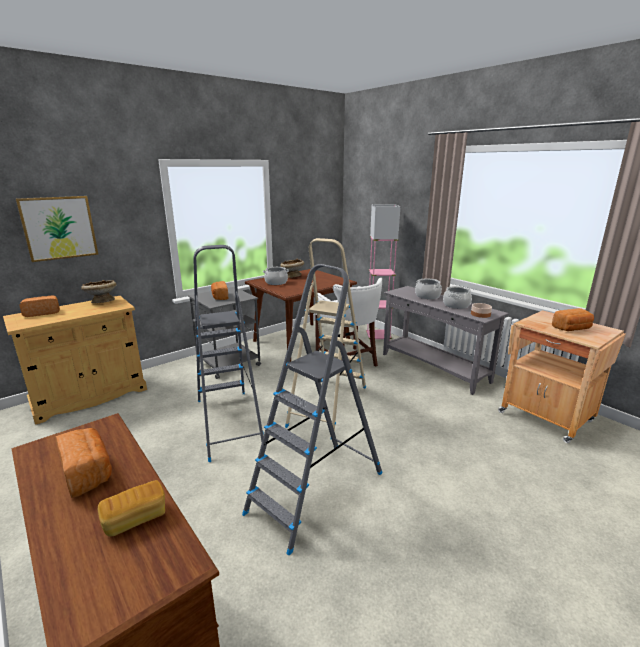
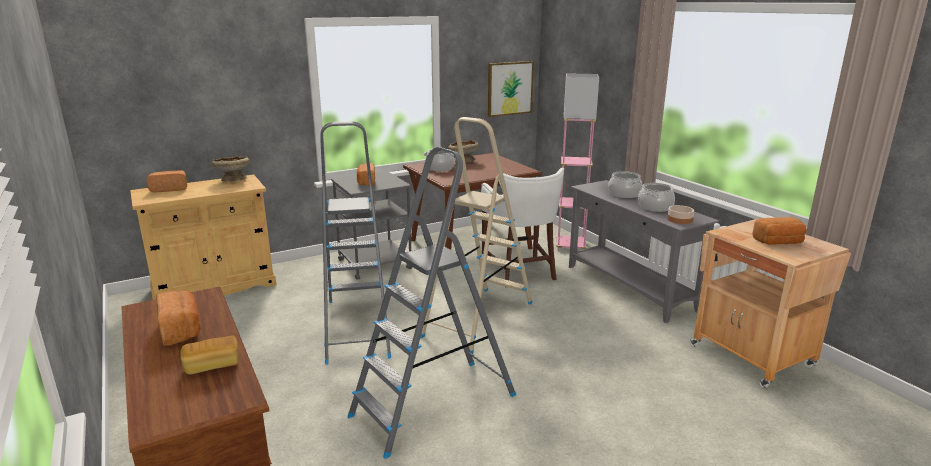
camera: 10 degrees right, 0 degrees up
picture [16,196,99,262] -> picture moved to [488,61,534,117]

